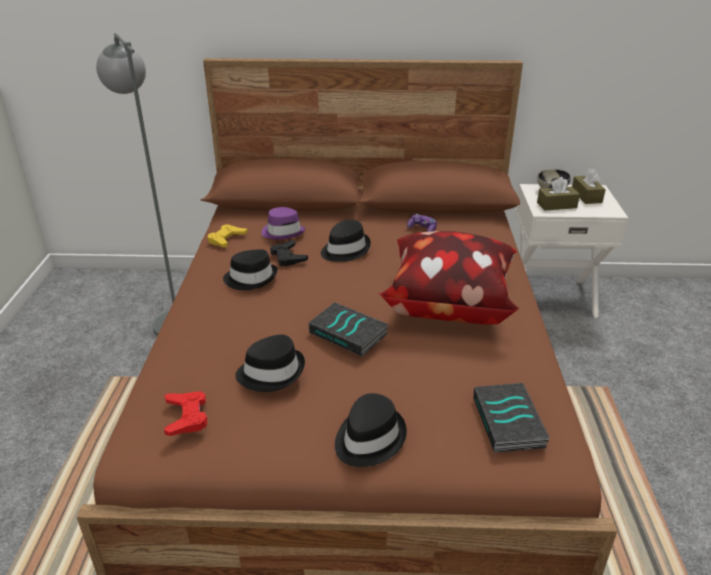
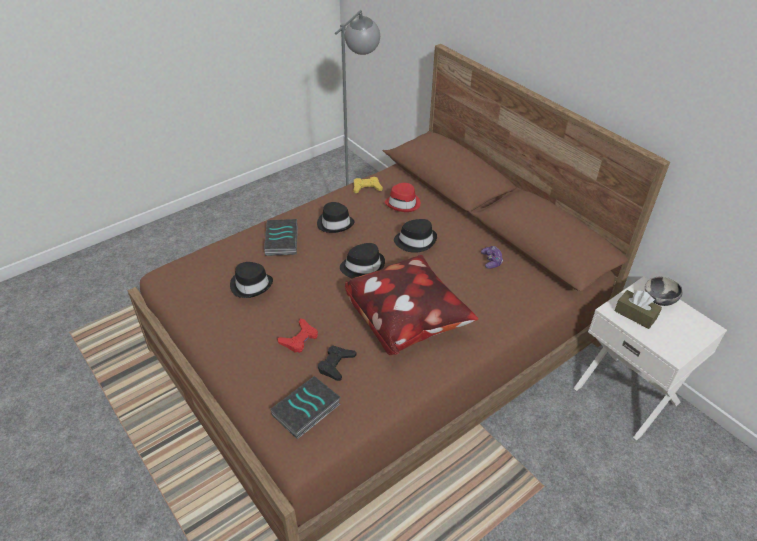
camera: 50 degrees right, 10 degrees up
red game controller [164,391,208,436] -> red game controller moved to [277,318,318,353]
purple hat [262,207,306,240] -> red hat [385,183,421,212]
black game controller [270,240,308,267] -> black game controller moved to [318,346,357,381]
book [308,302,389,357] -> book moved to [264,219,298,256]
black hat [335,393,407,467] -> black hat moved to [340,243,385,279]
brown tissue box [572,169,606,204] -> none

